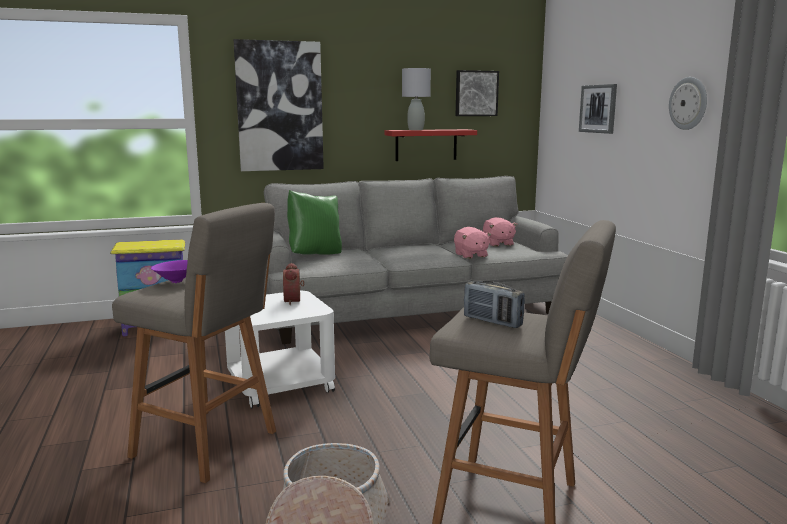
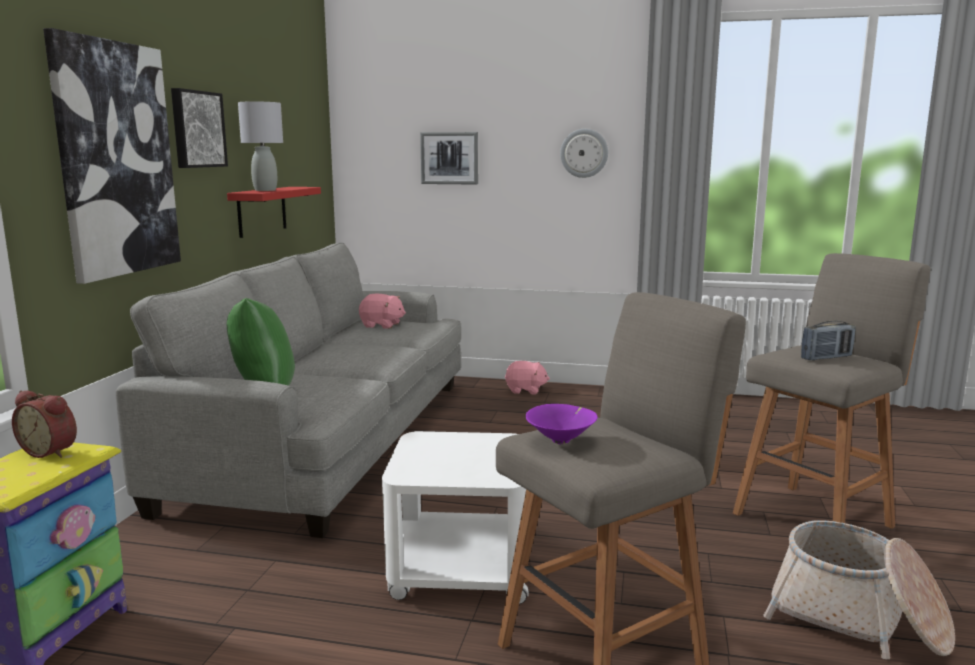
camera: 60 degrees left, 0 degrees up
alarm clock [283,263,304,305] -> alarm clock moved to [12,391,77,458]
pink plush toy [454,227,491,259] -> pink plush toy moved to [505,361,550,394]
picture [456,70,499,116] -> picture moved to [171,88,228,168]

